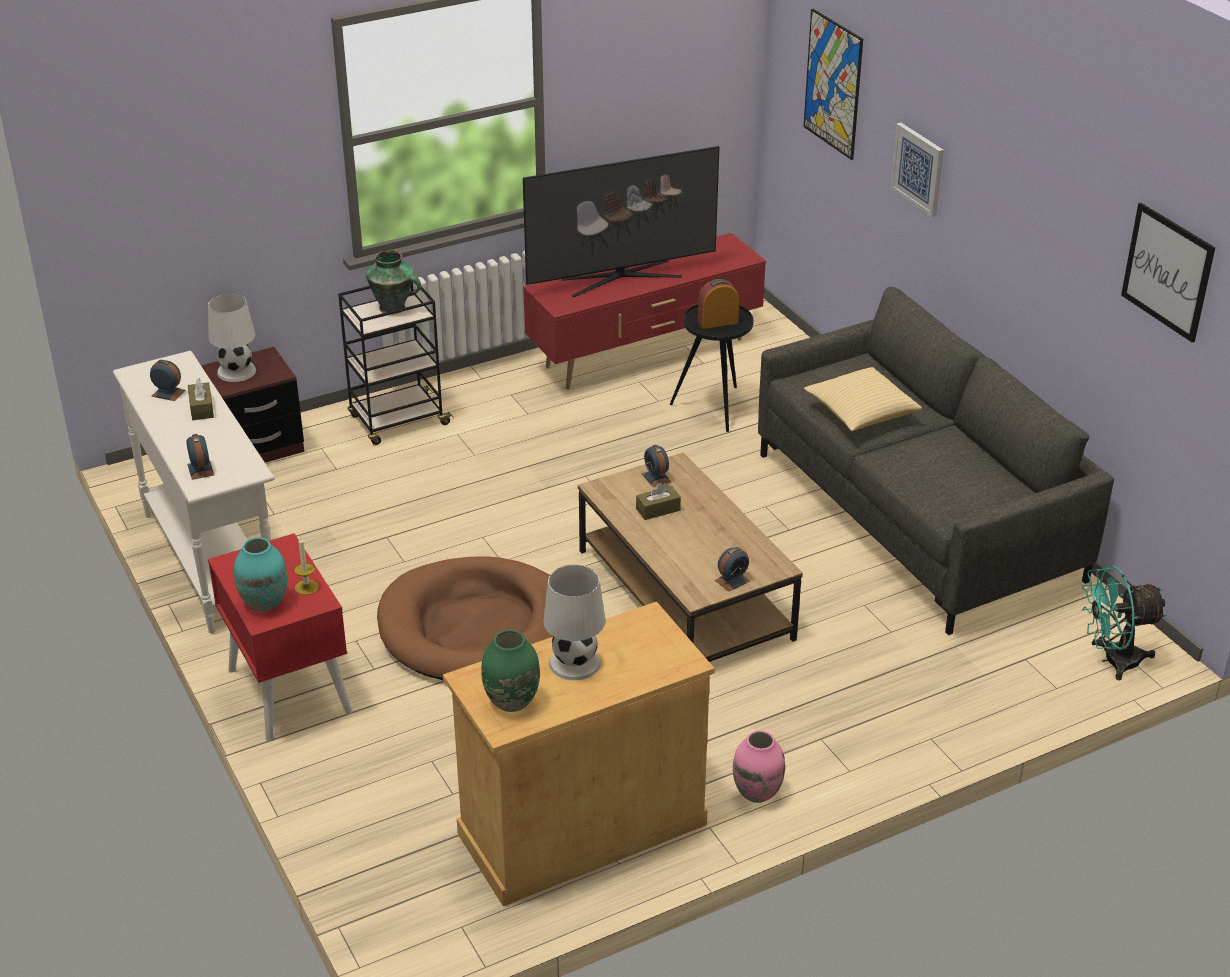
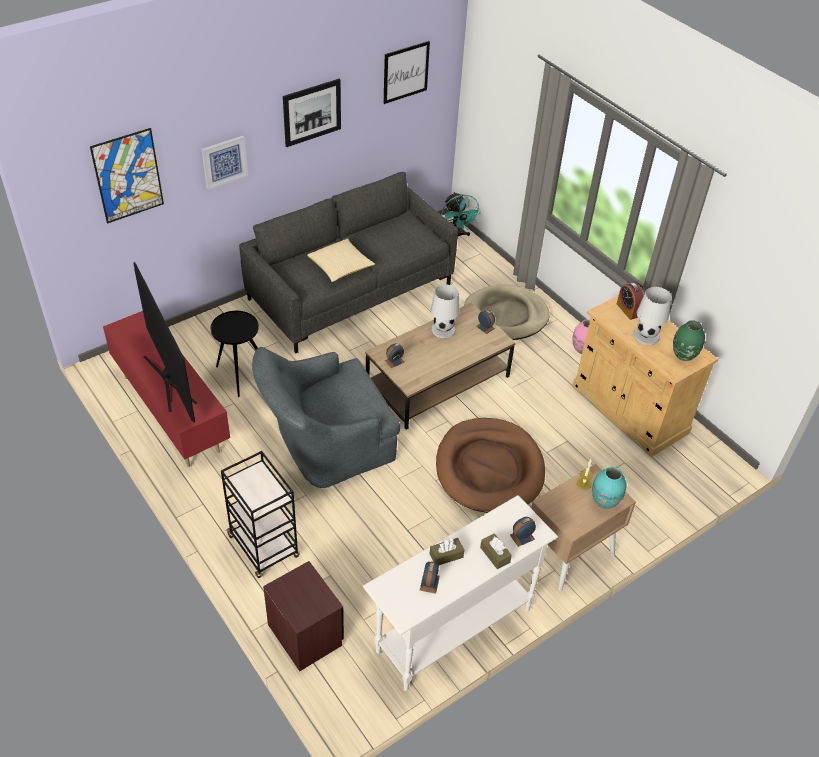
camera: 100 degrees left, 10 degrees up
white table lamp [208,294,256,382] -> white table lamp moved to [431,284,460,338]
red nightstand [208,533,352,741] -> beige nightstand [531,464,636,591]
vase [366,250,421,314] -> none
brown tissue box [636,483,681,520] -> brown tissue box moved to [480,534,512,569]
alarm clock [698,279,739,329] -> alarm clock moved to [617,283,643,320]
none -> grey armchair [252,347,400,488]
none -> picture [283,79,341,147]
none -> beige dog bed [464,284,550,340]

